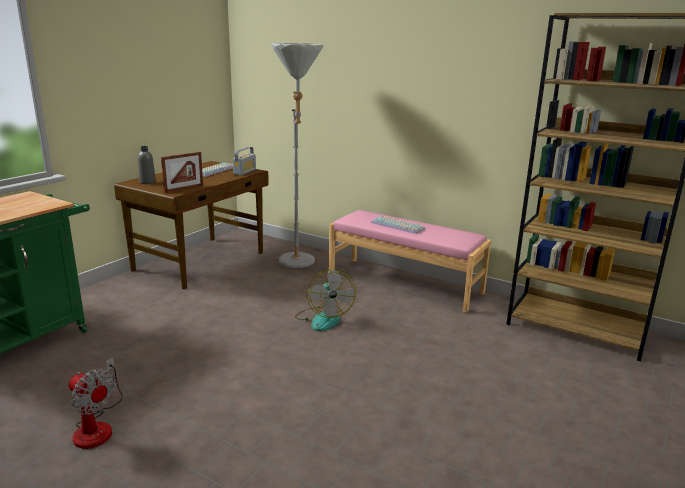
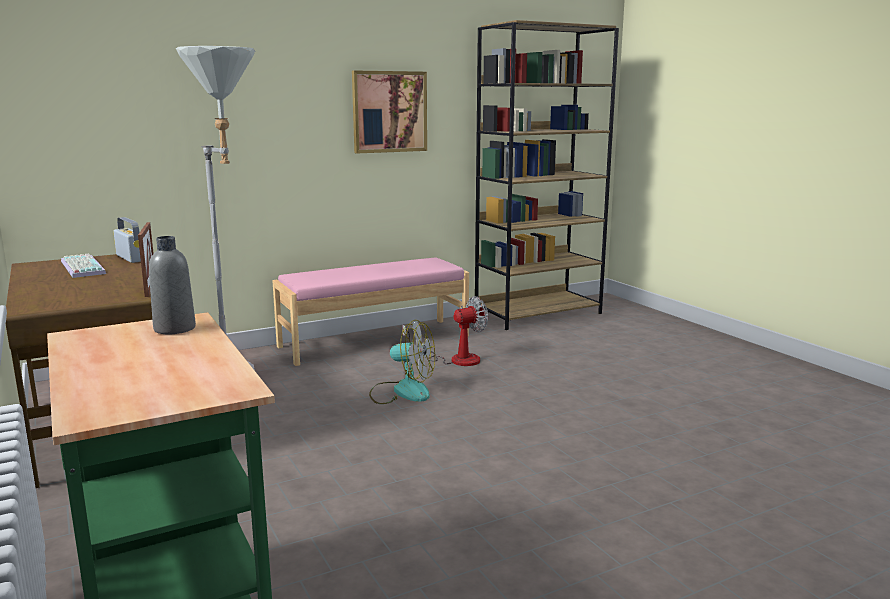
camera: 60 degrees left, 5 degrees down
fan [69,357,123,449] -> fan moved to [402,296,488,366]
grey bottle [138,146,156,184] -> grey bottle moved to [149,236,196,334]
keyboard [371,216,425,234] -> none
none -> picture [352,70,427,154]

